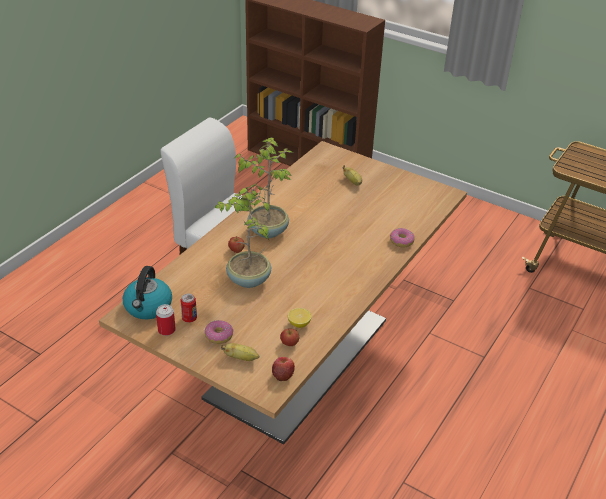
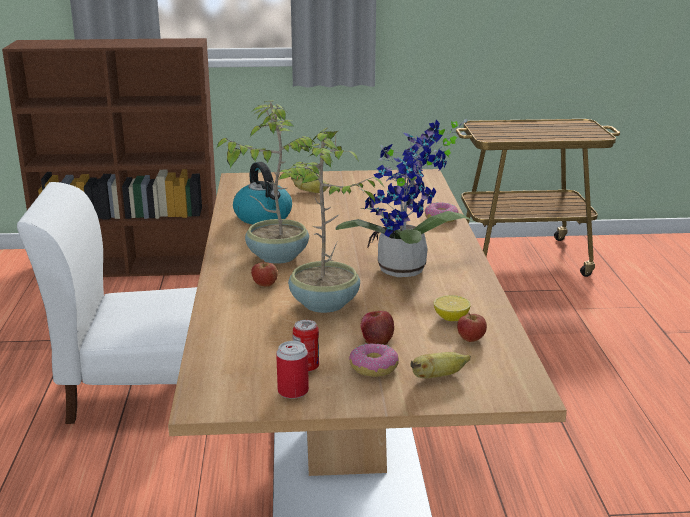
camera: 35 degrees left, 15 degrees down
kettle [123,266,172,319] -> kettle moved to [233,162,292,224]
apple [272,357,295,381] -> apple moved to [361,311,394,345]
none -> potted plant [335,119,475,277]

